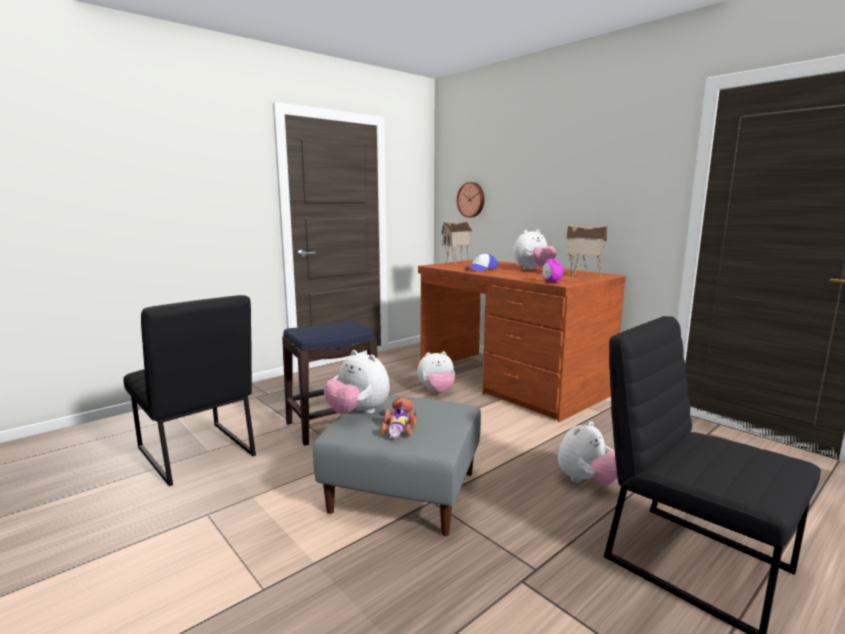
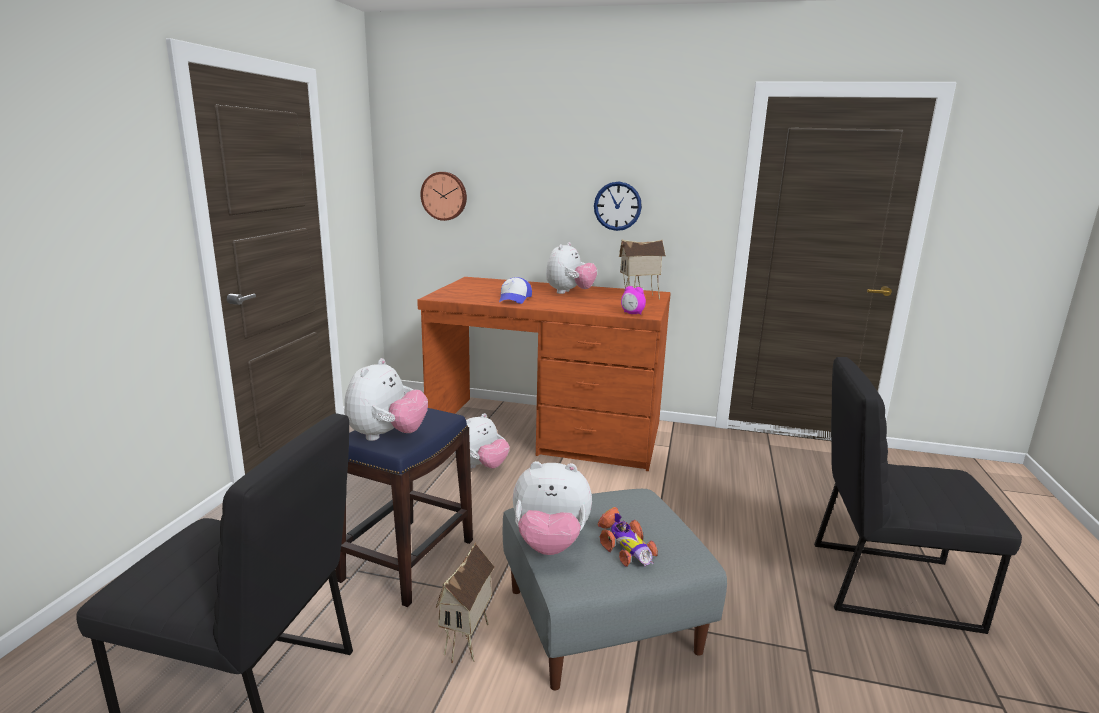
camera: 35 degrees left, 5 degrees up
toy house [441,221,473,264] -> toy house moved to [436,542,495,663]
plush toy [558,421,617,486] -> plush toy moved to [344,358,428,441]
none -> wall clock [594,182,642,231]

